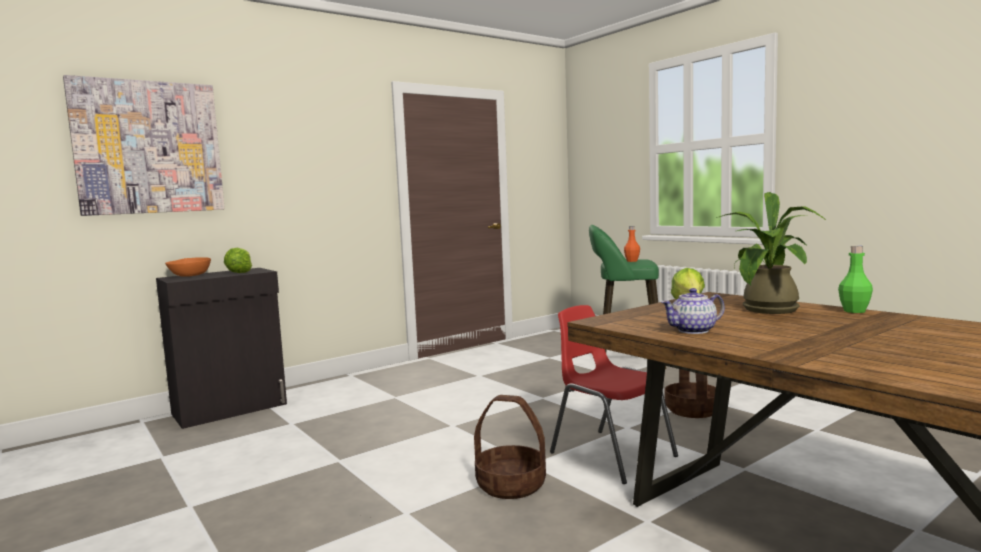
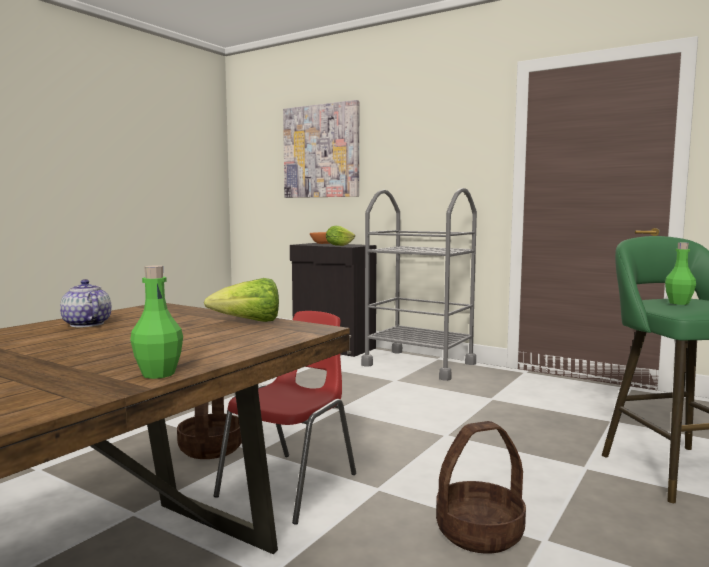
camera: 70 degrees right, 0 degrees up
orange bottle [624,226,640,262] -> green bottle [665,242,696,305]
potted plant [717,192,826,314] -> none
none -> grey cart [361,188,477,381]

